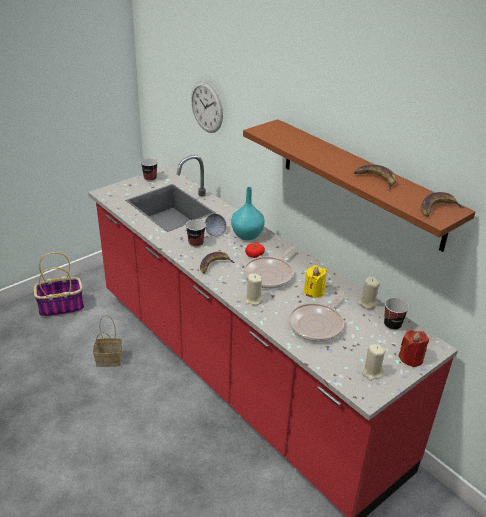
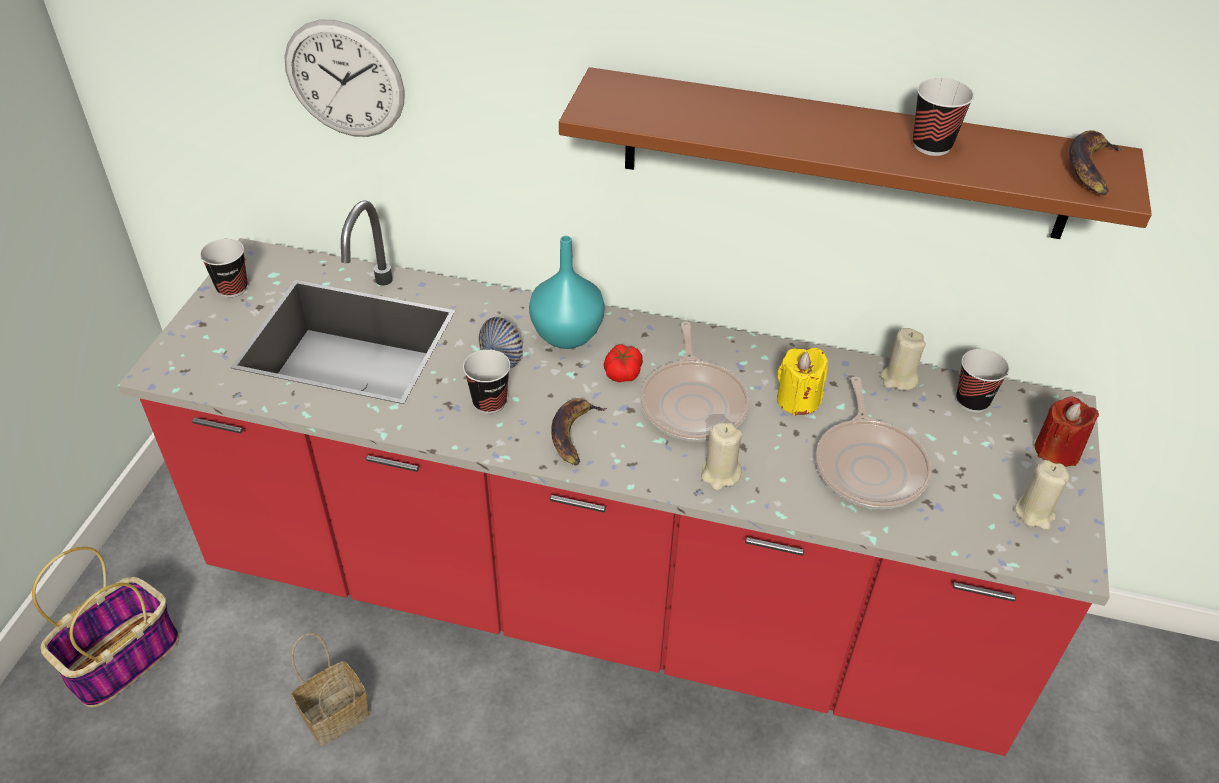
camera: 35 degrees left, 10 degrees up
banana [354,165,396,191] -> cup [913,78,974,156]

